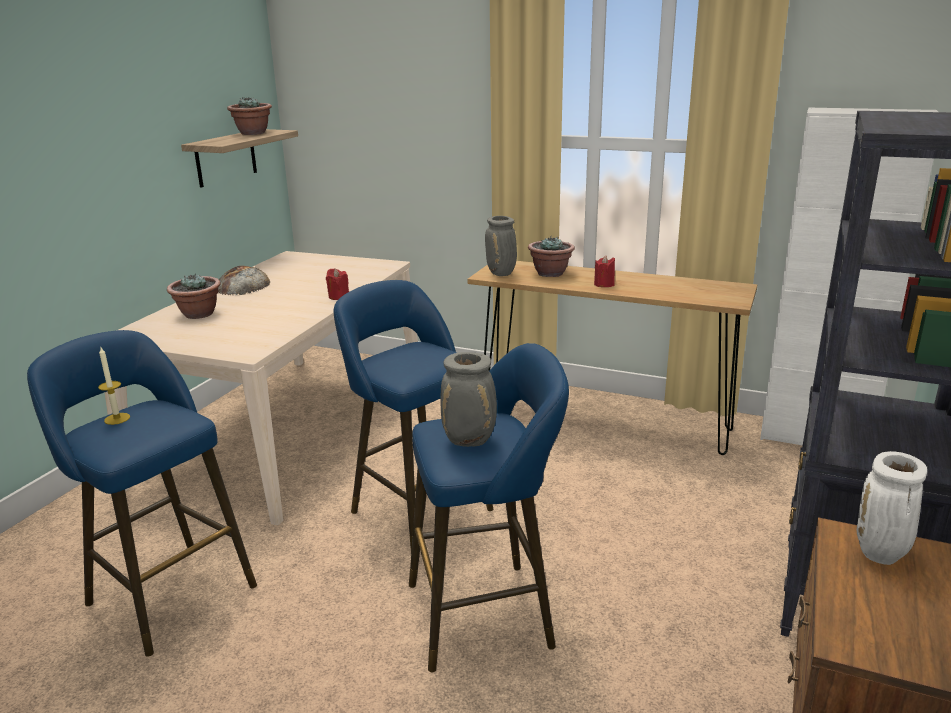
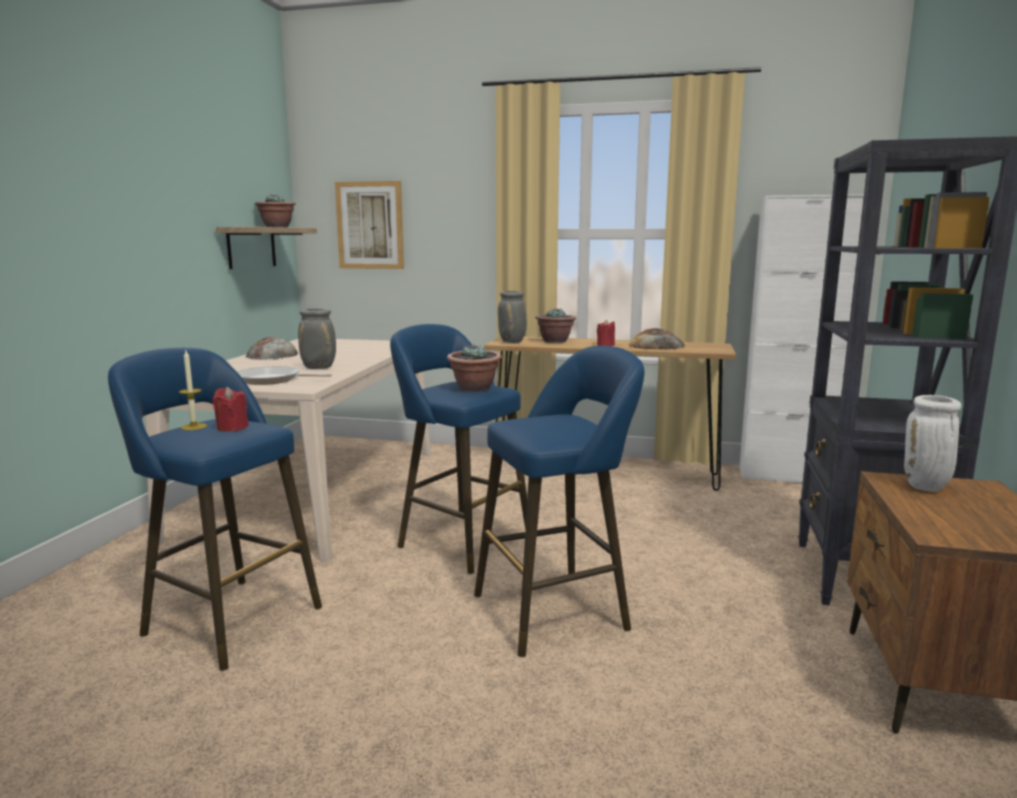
camera: 10 degrees left, 10 degrees down
potted plant [167,273,221,319] -> potted plant moved to [447,345,502,392]
red candle [326,269,349,300] -> red candle moved to [213,387,249,432]
grey vase [441,352,497,447] -> grey vase moved to [298,309,336,369]
none -> frying pan [237,366,332,385]
none -> picture [335,181,404,269]
none -> bread [629,328,685,349]

